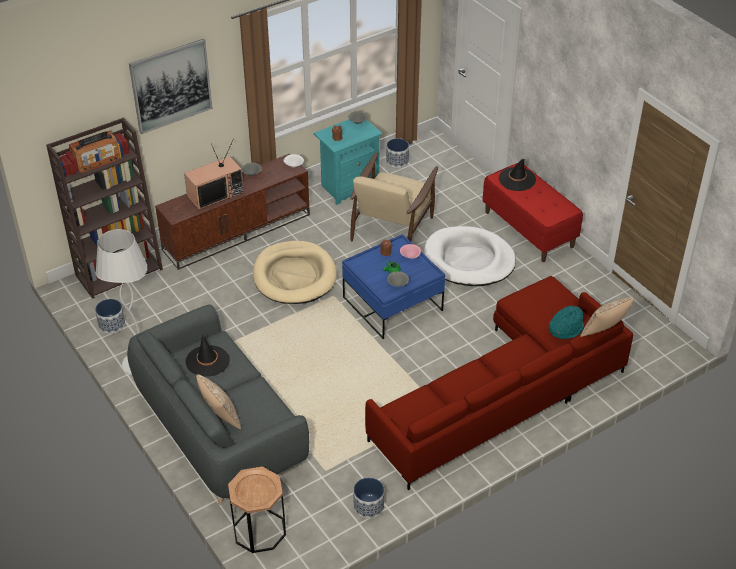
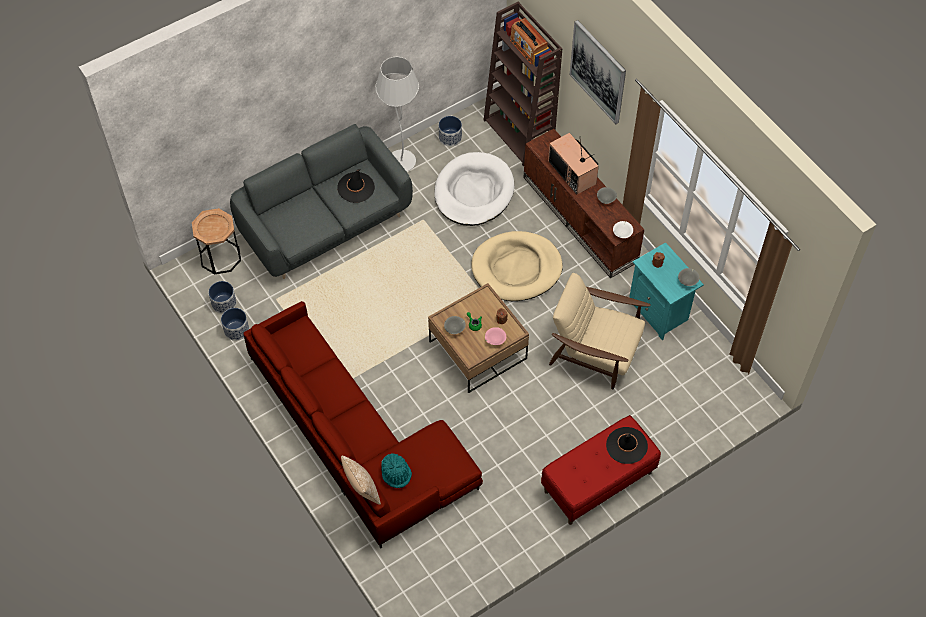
camera: 90 degrees right, 15 degrees up
pillow [196,374,241,429] -> none
blue coffee table [342,234,445,339] -> brown coffee table [428,283,529,393]
planter [386,138,409,168] -> planter moved to [209,281,236,314]
white dog bed [424,226,516,286] -> white dog bed moved to [434,152,514,226]

